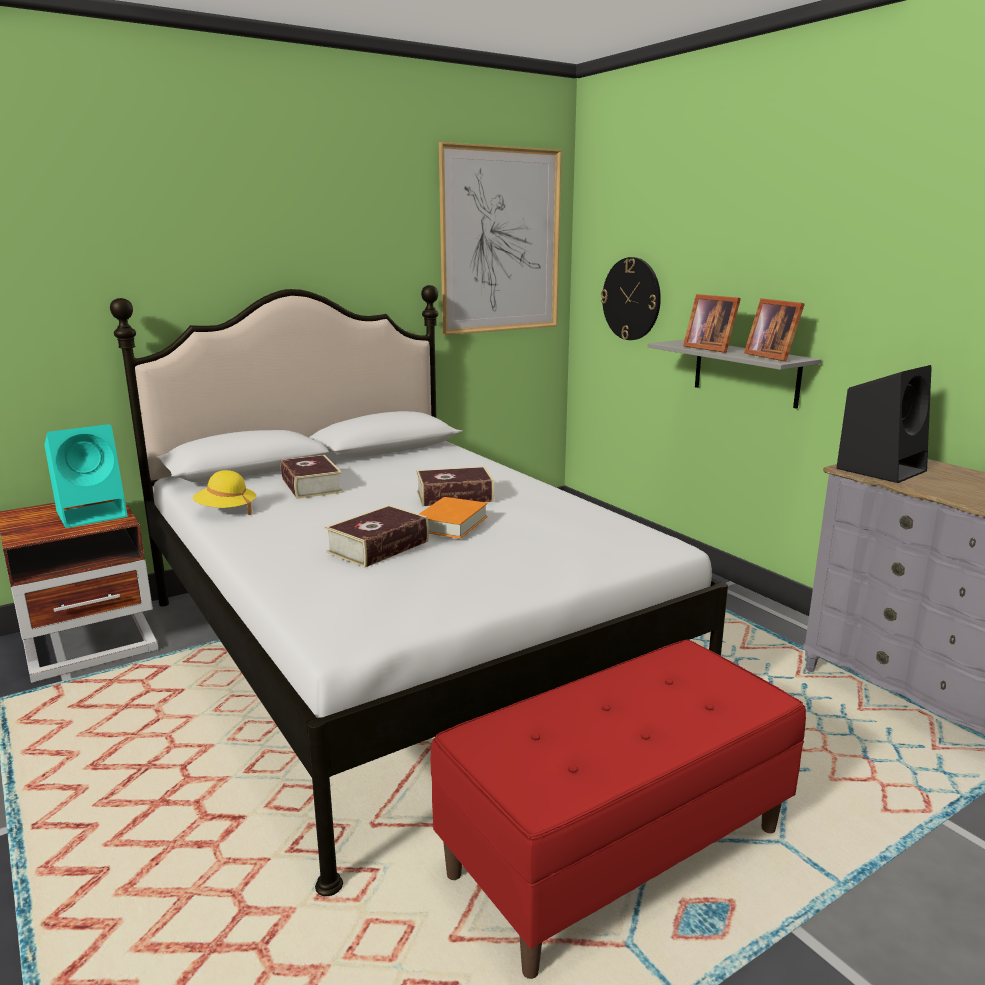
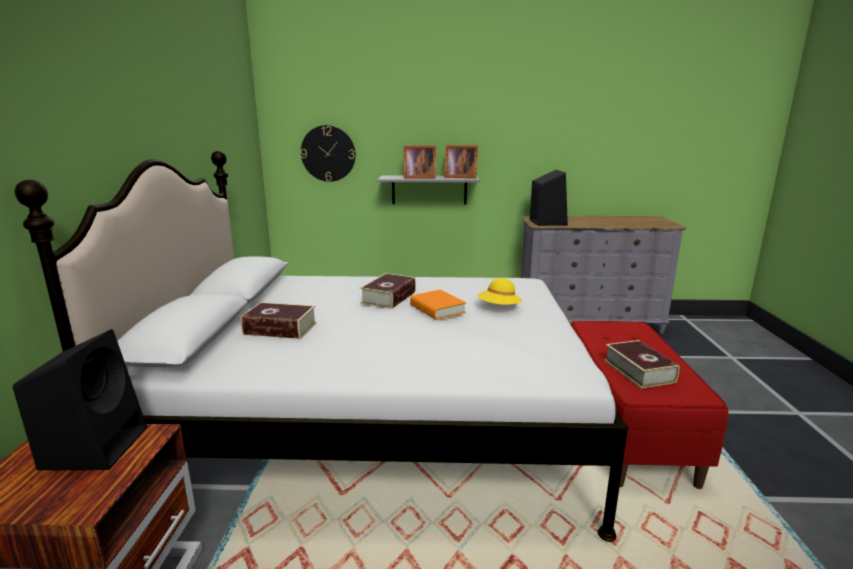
camera: 55 degrees left, 0 degrees up
turquoise speaker [44,424,128,528] -> black speaker [13,329,147,470]
yellow hat [193,470,256,515] -> yellow hat moved to [477,278,522,305]
book [325,505,429,567] -> book moved to [604,340,680,389]
picture [439,142,562,335] -> none

